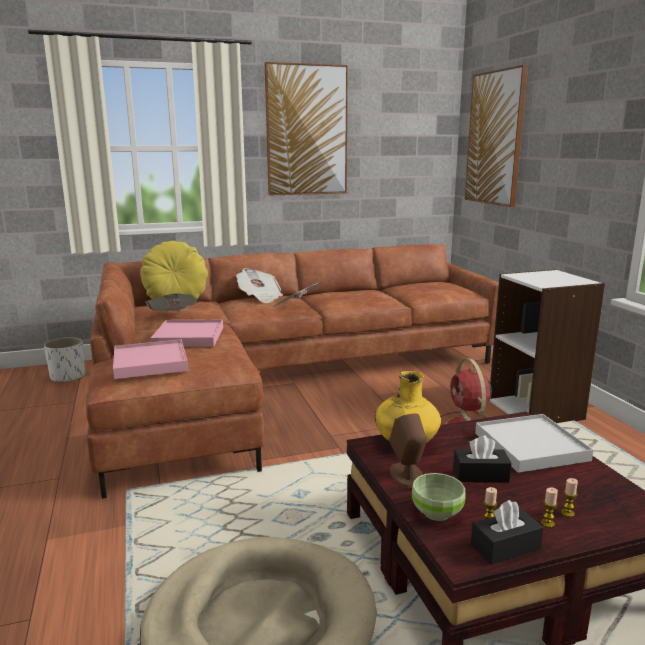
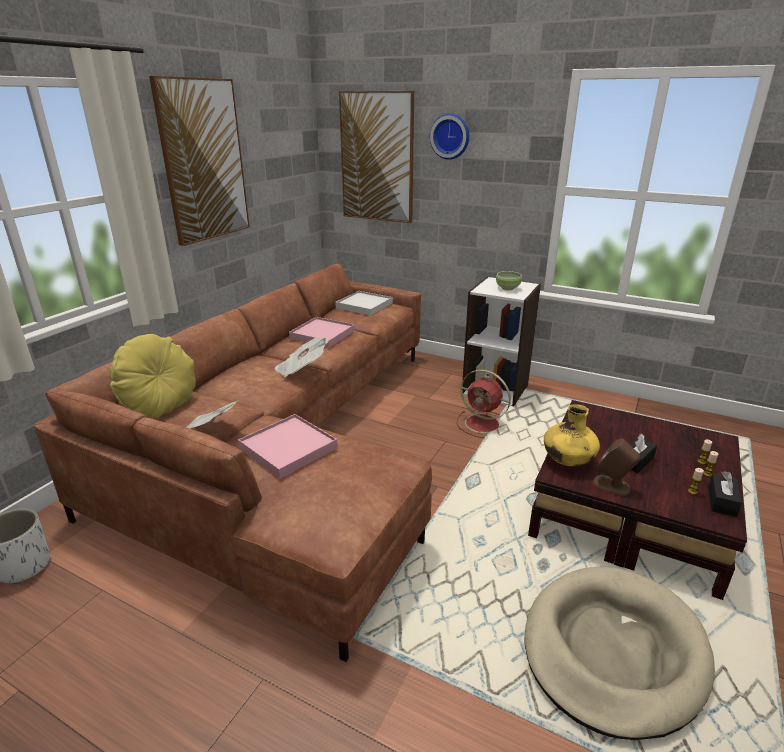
camera: 45 degrees left, 10 degrees up
pink tray [113,339,188,379] -> pink tray moved to [289,317,355,348]
newspaper [236,268,283,303] -> none
green bowl [412,473,465,521] -> green bowl moved to [496,271,522,291]
white tray [475,414,594,473] -> white tray moved to [336,291,393,315]
none -> wall clock [430,113,469,160]

